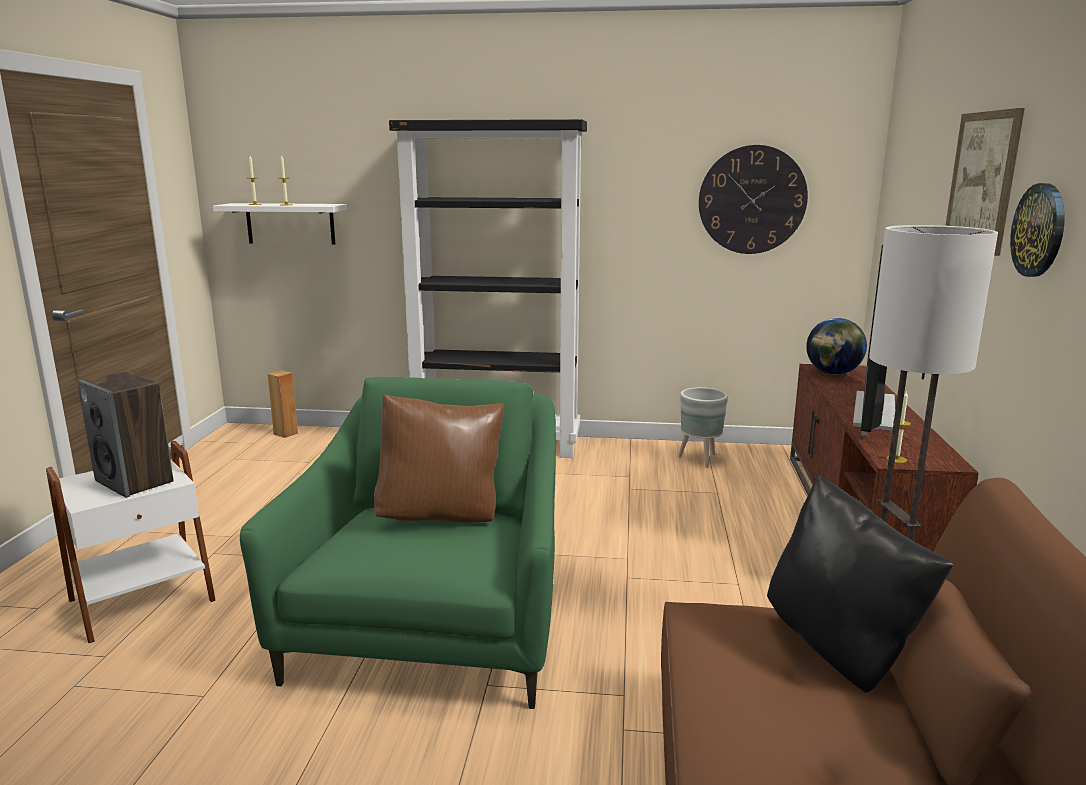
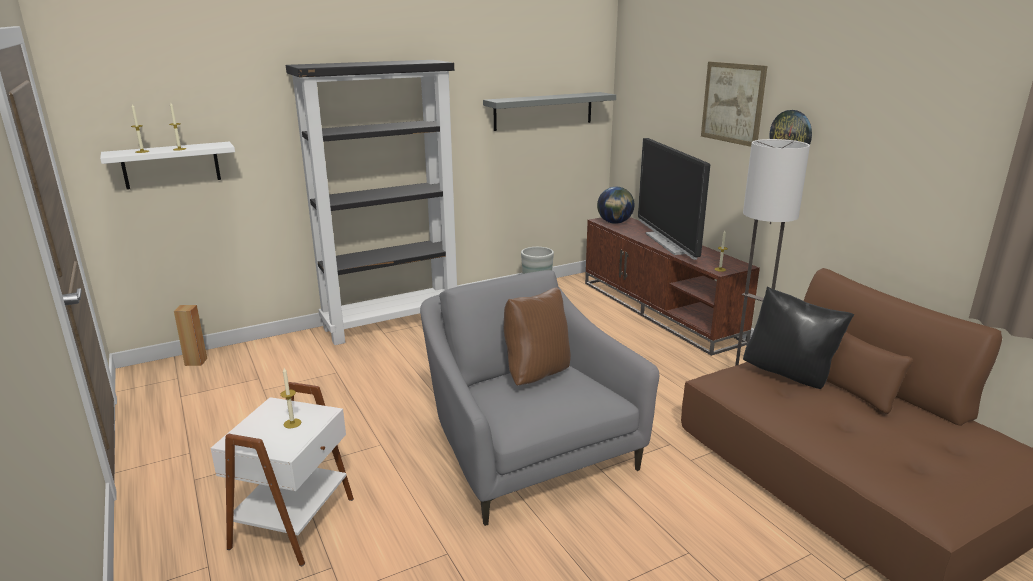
camera: 35 degrees left, 5 degrees up
speaker [77,371,174,498] -> candle [280,368,301,429]
green armchair [240,377,556,709] -> grey armchair [420,270,659,526]
wall clock [699,145,808,254] -> grey shelf [483,92,616,131]

